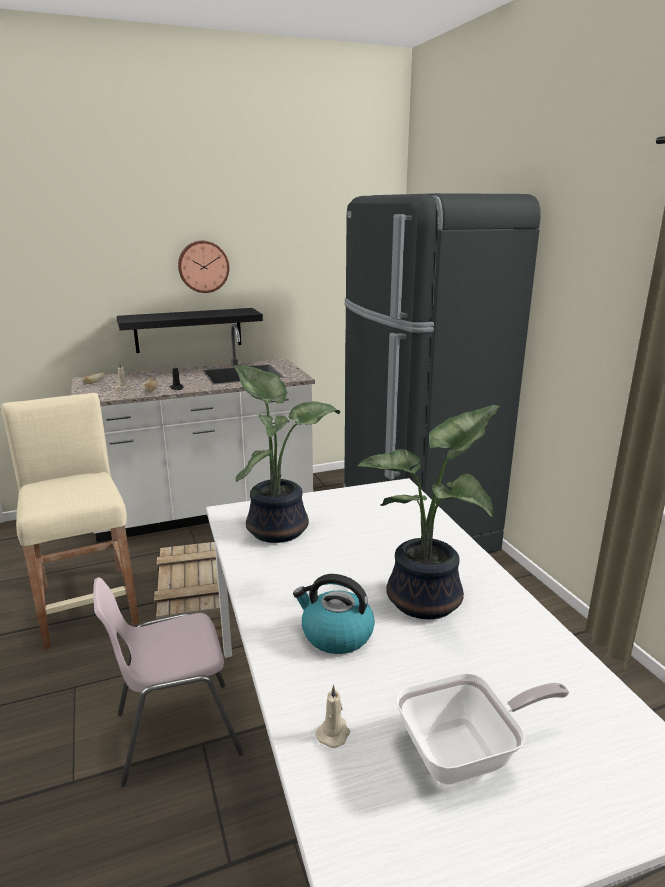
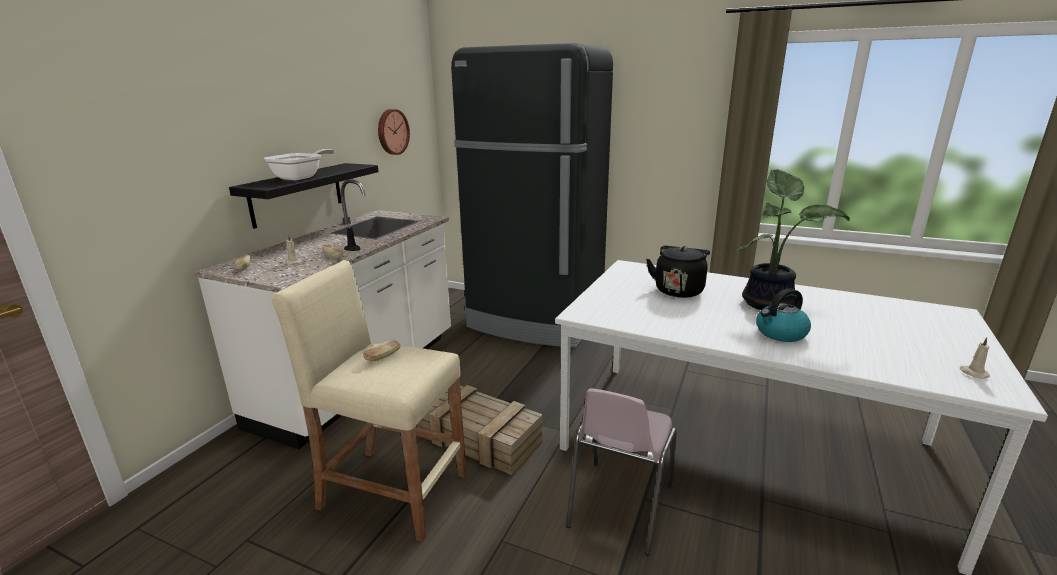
camera: 45 degrees left, 0 degrees up
wall clock [178,241,229,293] -> wall clock moved to [378,109,410,155]
potted plant [233,364,340,543] -> none
beige candle [316,685,350,748] -> beige candle moved to [960,337,990,379]
frying pan [396,673,570,785] -> frying pan moved to [264,149,334,180]
none -> bread [363,340,401,361]
none -> black kettle [646,245,710,298]

